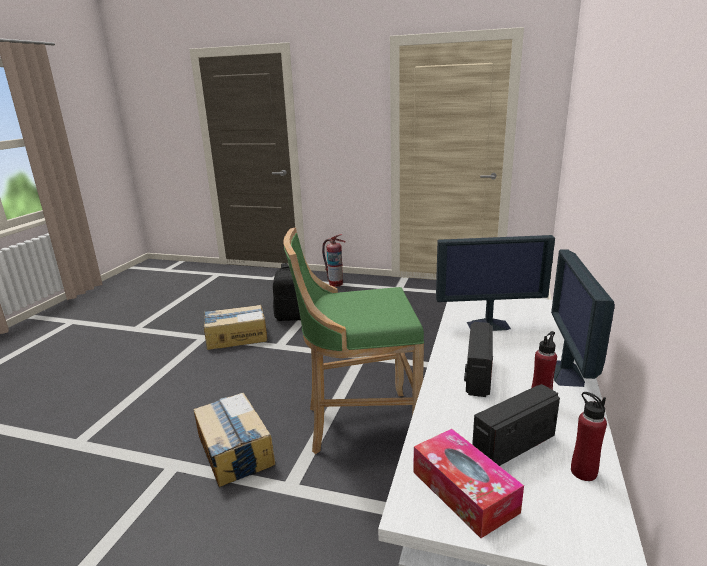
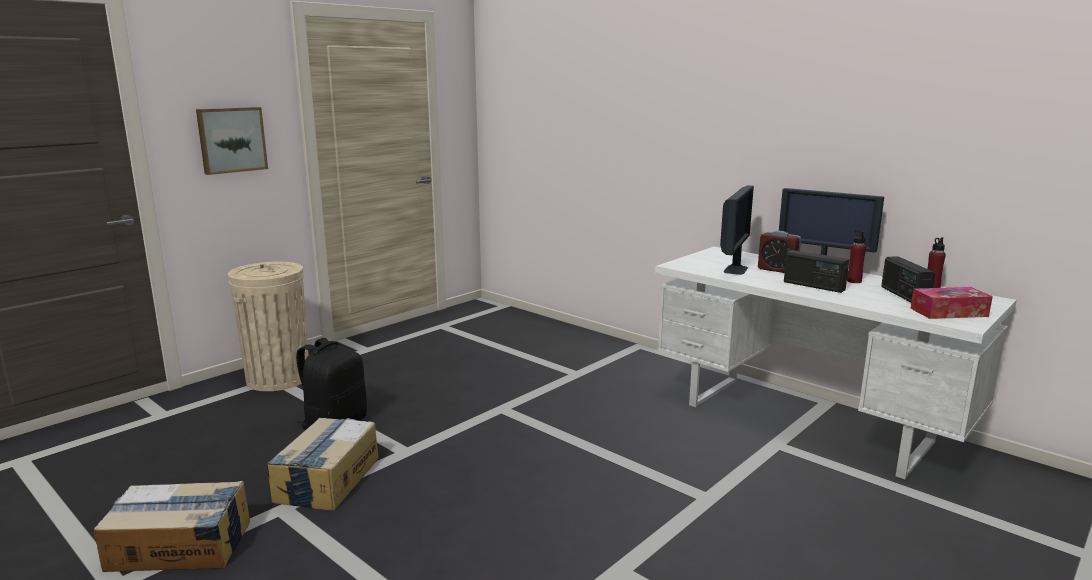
camera: 65 degrees left, 5 degrees down
cardboard box [194,393,275,487] -> cardboard box moved to [94,481,250,572]
green stool [284,227,424,454] -> none
fire extinguisher [322,234,346,287] -> beige trash can [228,262,309,391]
none -> picture [196,107,268,175]
none -> alarm clock [758,231,801,273]

